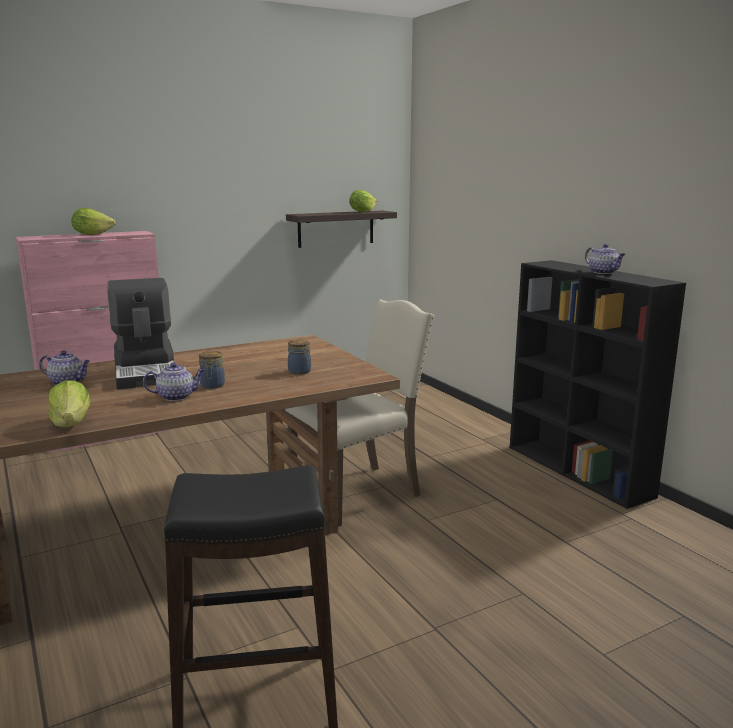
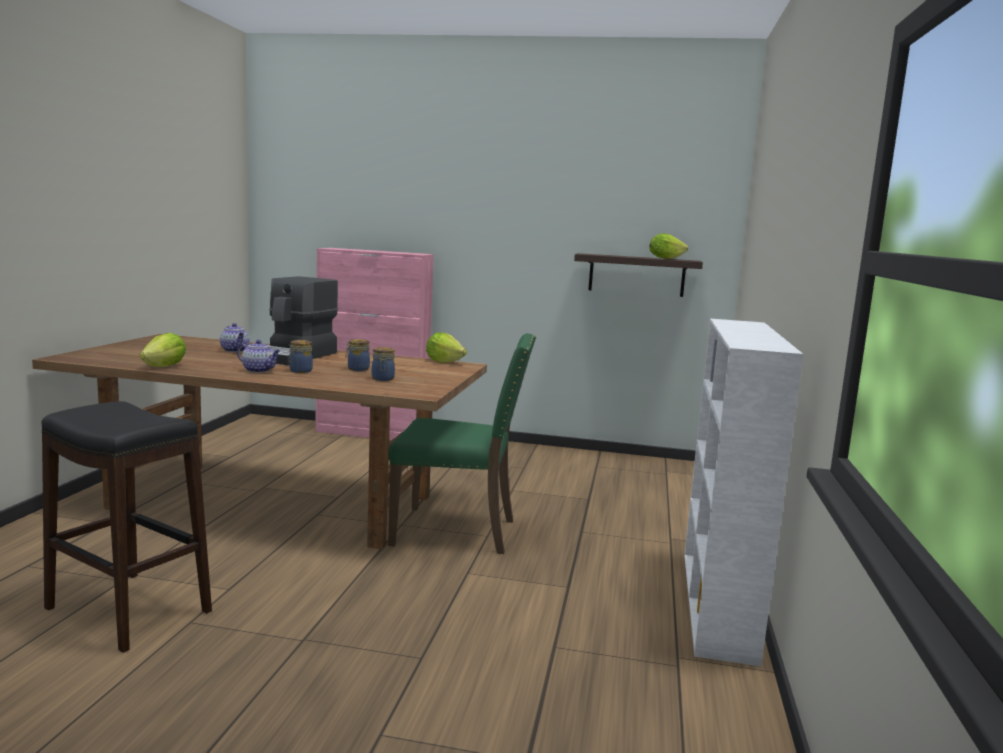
camera: 40 degrees right, 5 degrees down
lettuce [71,208,115,235] -> lettuce moved to [426,332,467,363]
beige chair [285,300,434,527] -> green chair [388,333,536,554]
black bookcase [510,260,686,509] -> white bookcase [684,319,803,667]
teapot [585,244,626,274] -> none
none -> jar [345,339,370,371]

